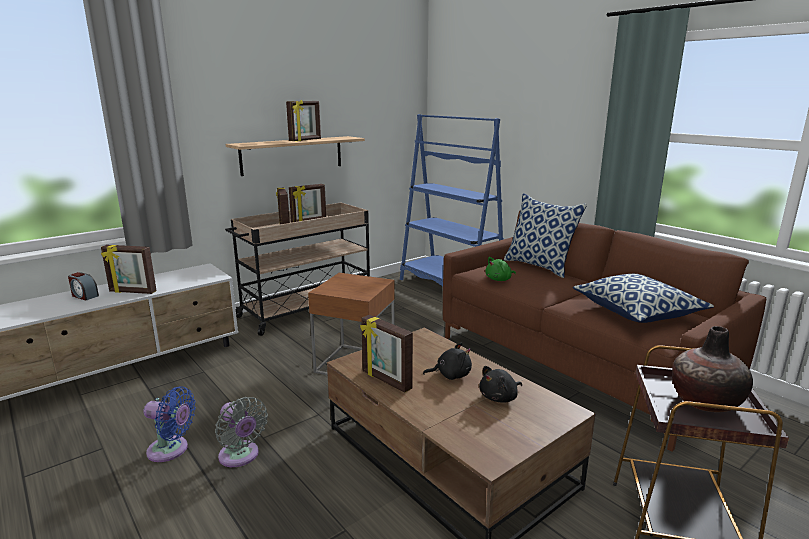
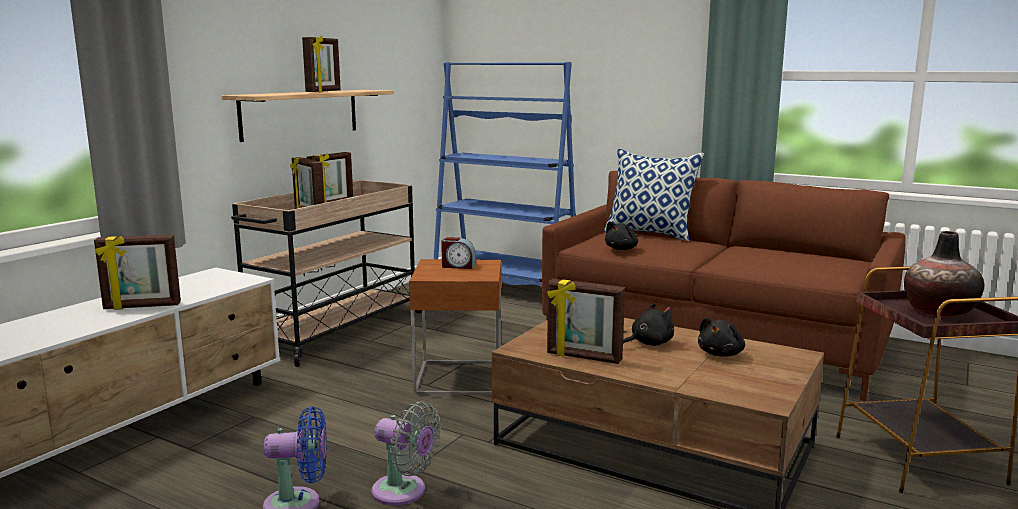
camera: 20 degrees left, 5 degrees down
alarm clock [68,272,99,300] -> alarm clock moved to [441,237,475,269]
green plush toy [485,257,516,281] -> black plush toy [605,221,638,250]
pillow [573,274,714,323] -> none

